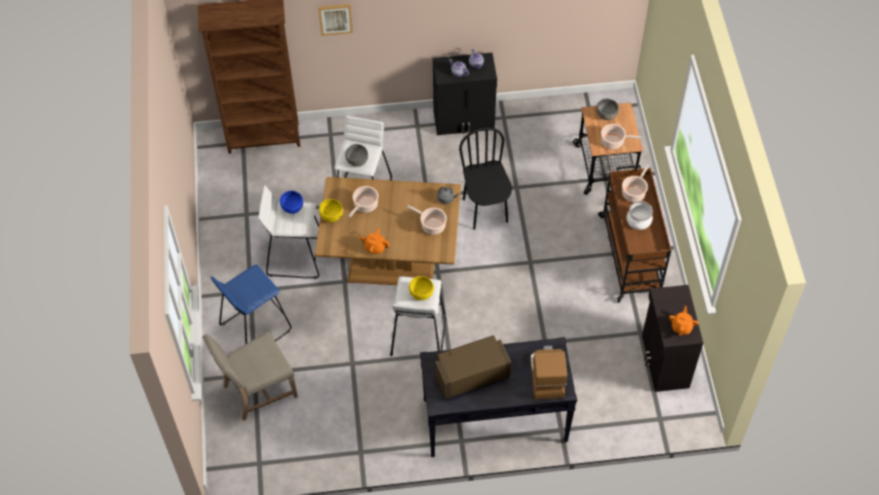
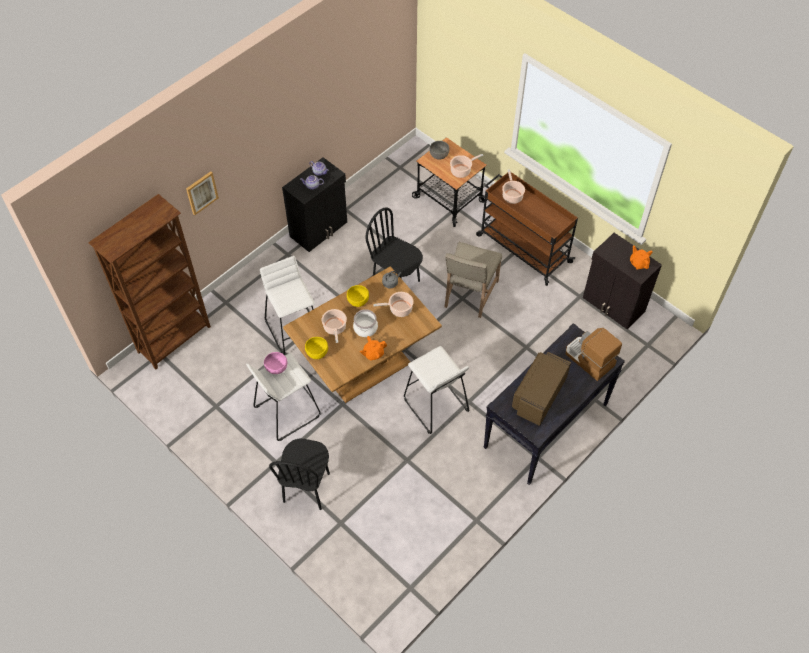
camera: 40 degrees left, 0 degrees up
beige chair [203,331,298,421] -> beige chair moved to [444,242,502,318]
blue stool [211,264,291,344] -> black chair [269,439,330,510]
blue bowl [280,191,303,214] -> pink bowl [264,352,287,374]
grey bowl [345,144,368,167] -> none
yellow bowl [409,276,434,300] -> yellow bowl moved to [347,285,369,307]
cooking pot [627,201,653,230] -> cooking pot moved to [353,309,378,337]

